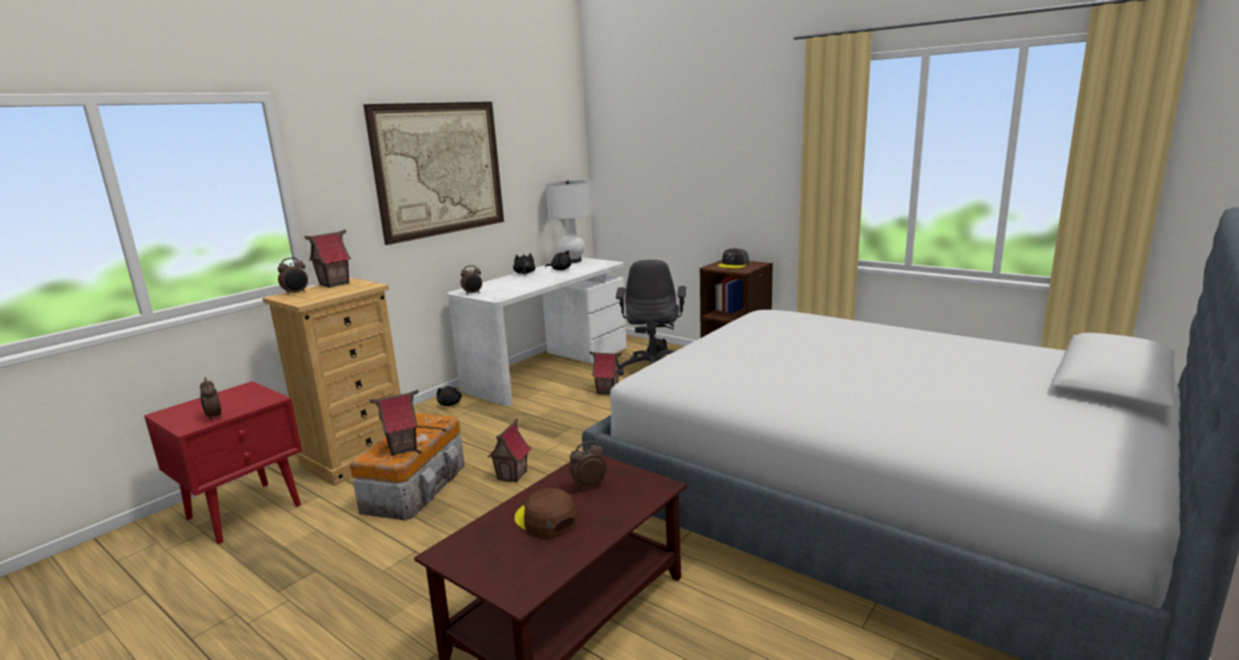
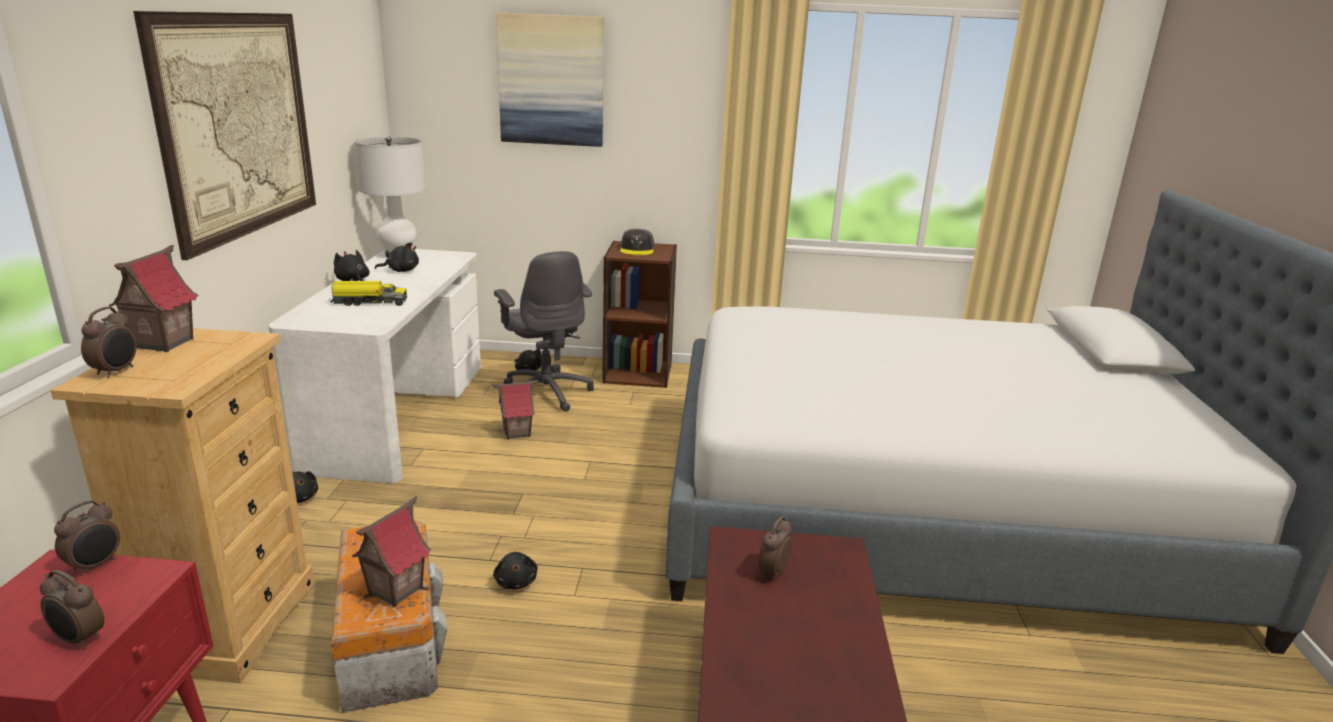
camera: 35 degrees left, 5 degrees up
alarm clock [461,265,482,295] -> alarm clock moved to [54,500,120,576]
toy house [488,419,531,483] -> black plush toy [493,552,538,589]
brown cap [515,488,578,539] -> none
none -> toy truck [330,281,407,306]
none -> picture [496,12,604,147]

